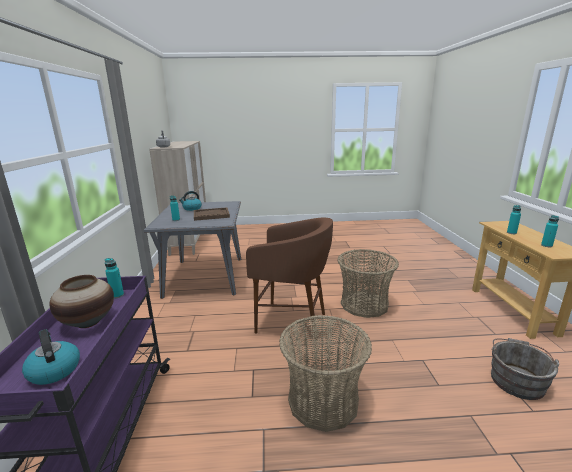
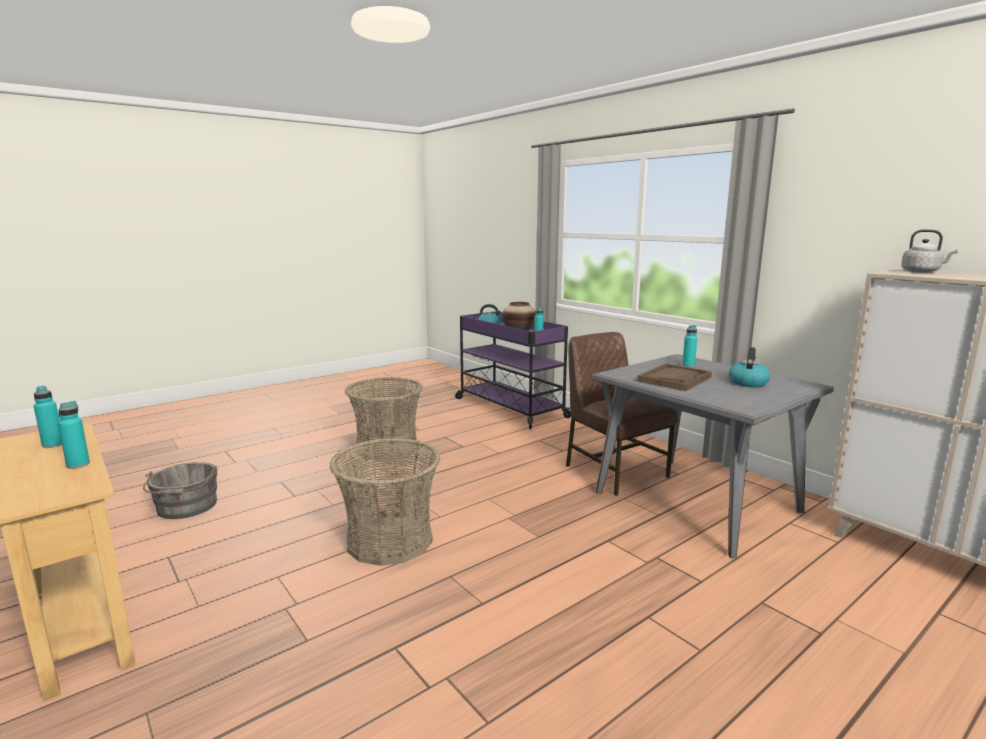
camera: 145 degrees right, 5 degrees down
brown stool [246,218,333,340] -> none
none -> brown chair [566,332,678,496]

